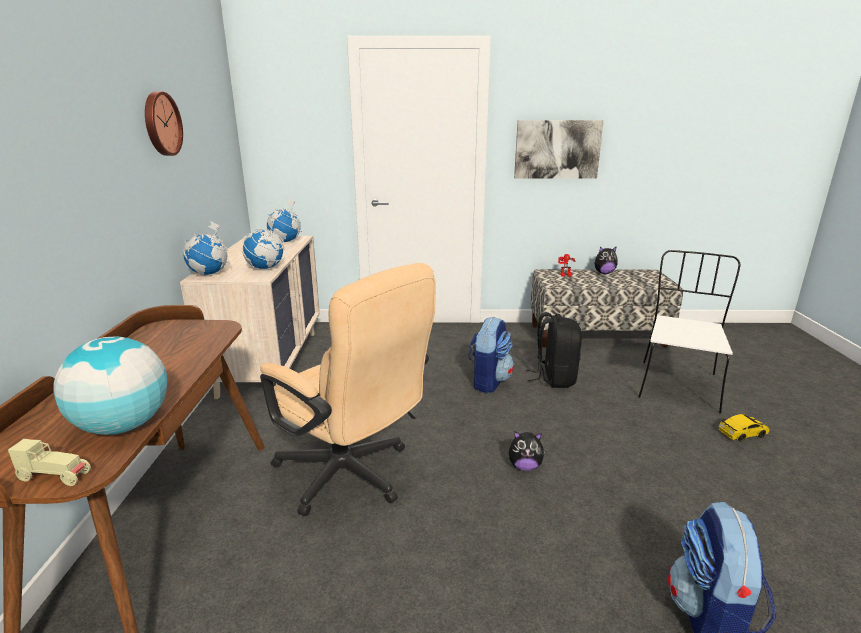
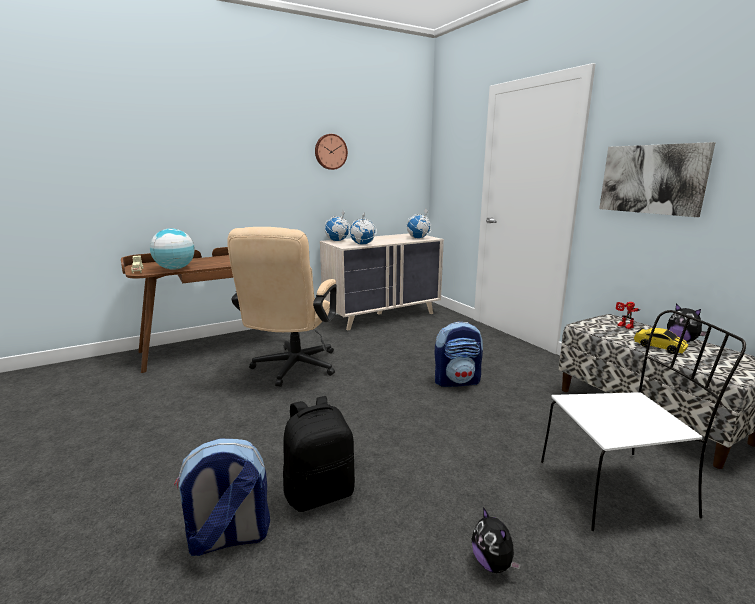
camera: 60 degrees right, 5 degrees down
plush toy [509,431,546,471] -> plush toy moved to [471,507,521,573]
black backpack [526,312,582,388] -> black backpack moved to [283,396,355,512]
toy car [719,414,770,441] -> toy car moved to [634,328,689,354]

